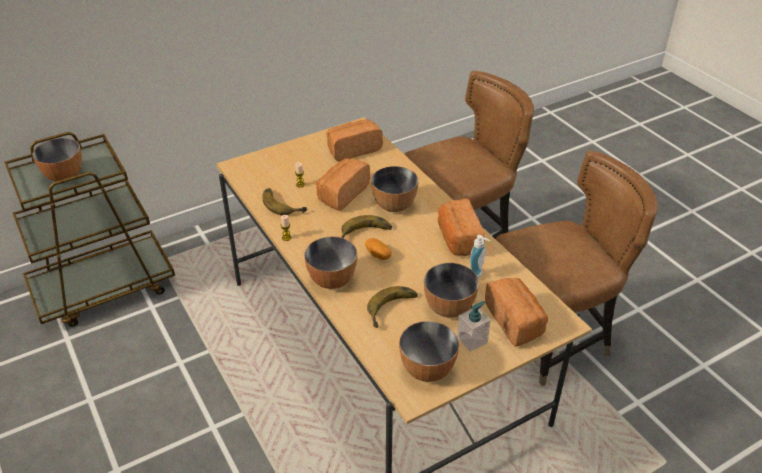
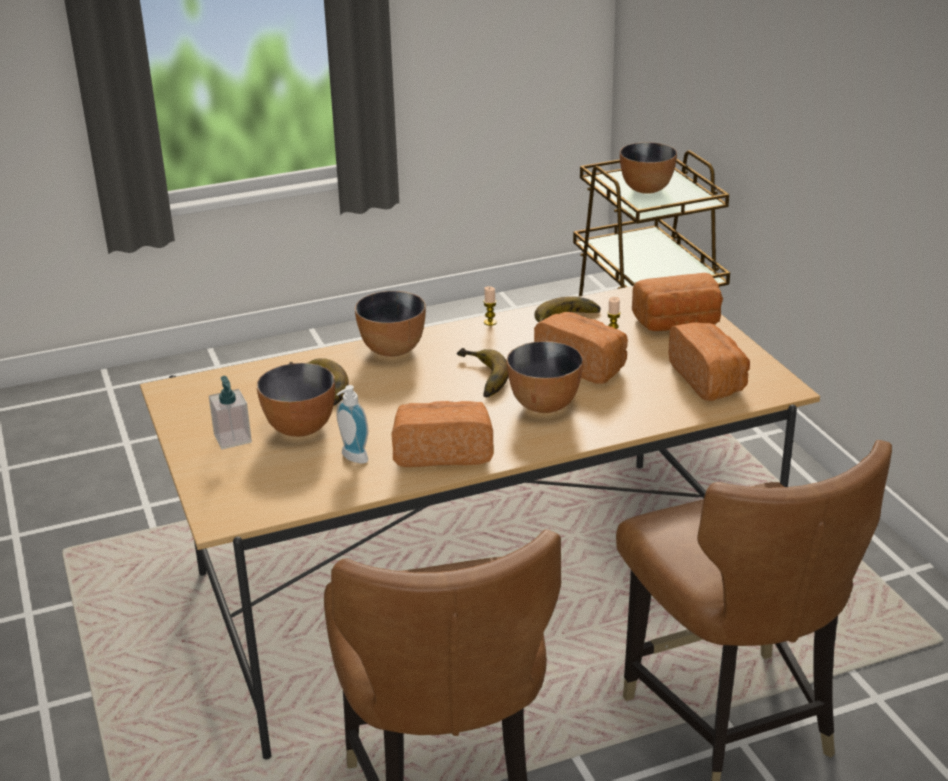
camera: 100 degrees right, 10 degrees down
potato [365,238,391,260] -> none
bowl [399,321,459,382] -> none
bread [485,278,548,347] -> bread moved to [632,273,723,331]

